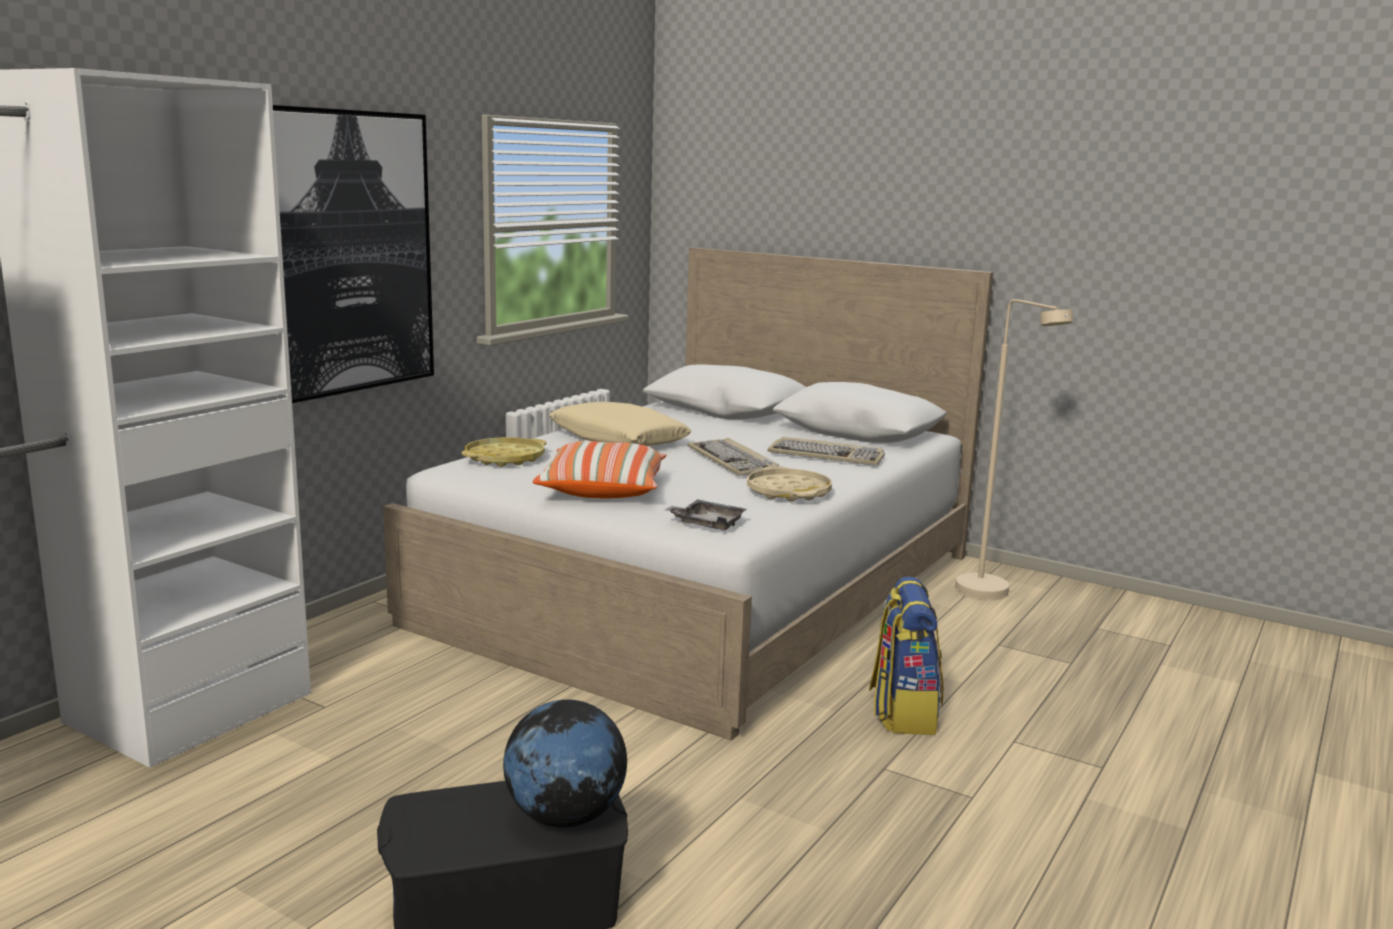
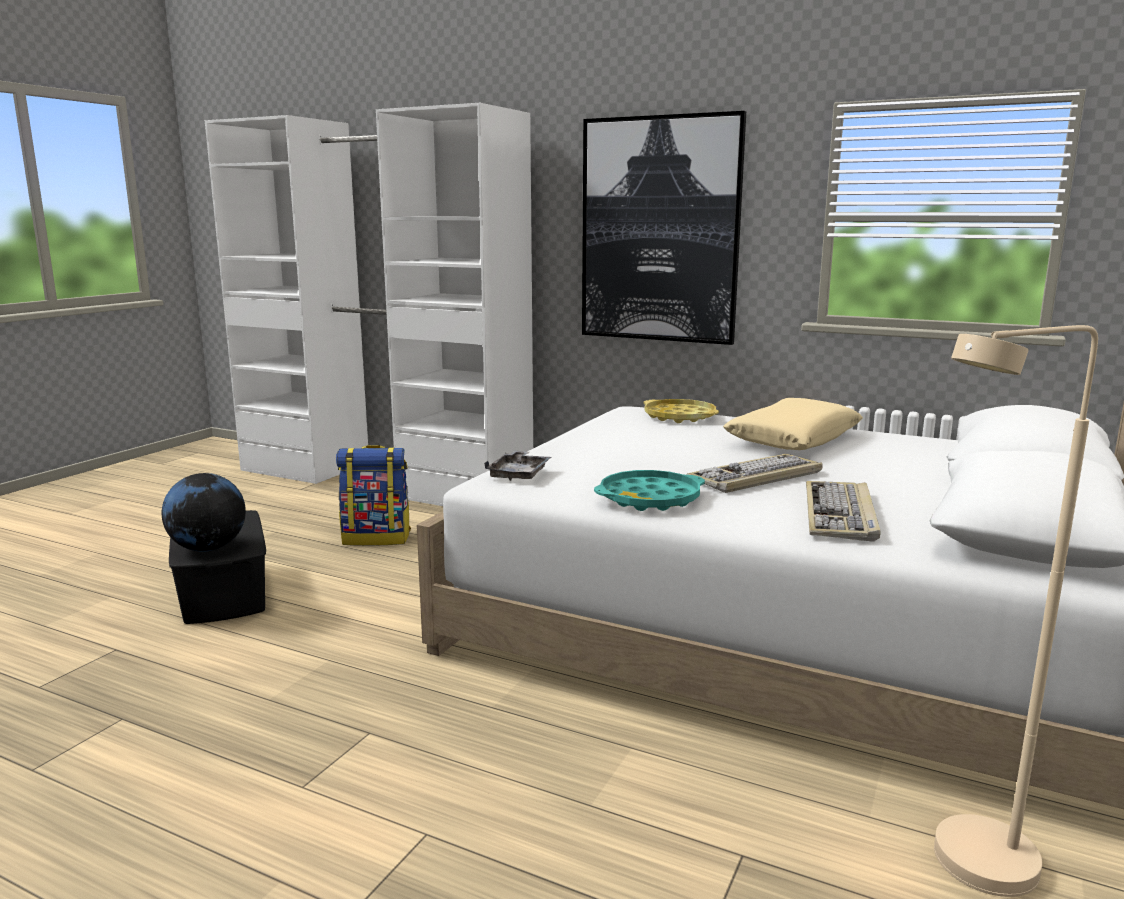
camera: 85 degrees right, 0 degrees up
pillow [533,441,667,498] -> none
beige tray [747,466,832,502] -> turquoise tray [594,470,705,511]
backpack [869,577,943,735] -> backpack moved to [336,445,411,546]

